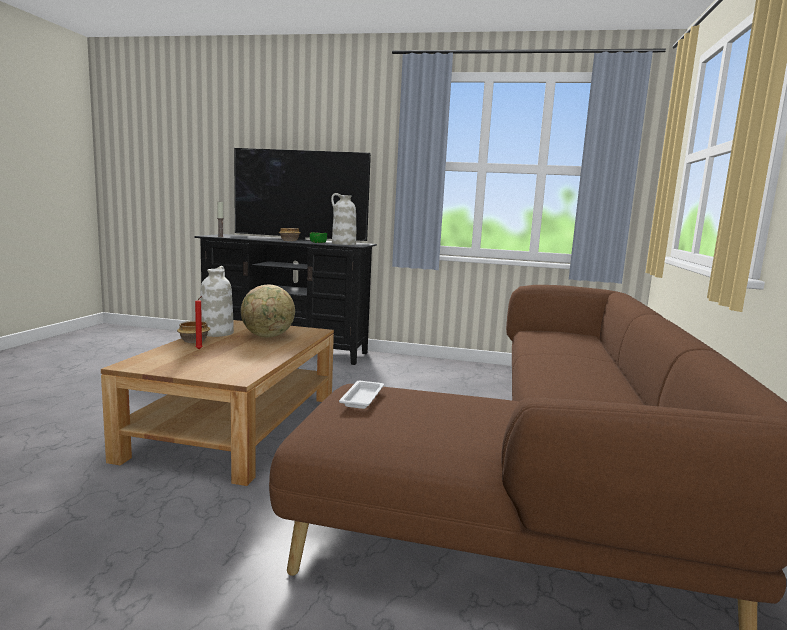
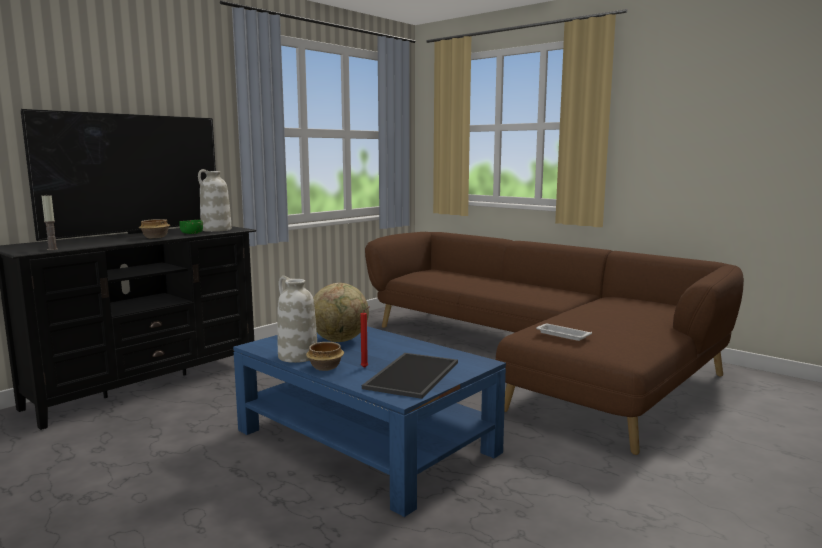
camera: 60 degrees left, 0 degrees up
brown coffee table [101,320,334,486] -> blue coffee table [233,326,506,517]
none -> tray [362,353,458,399]

